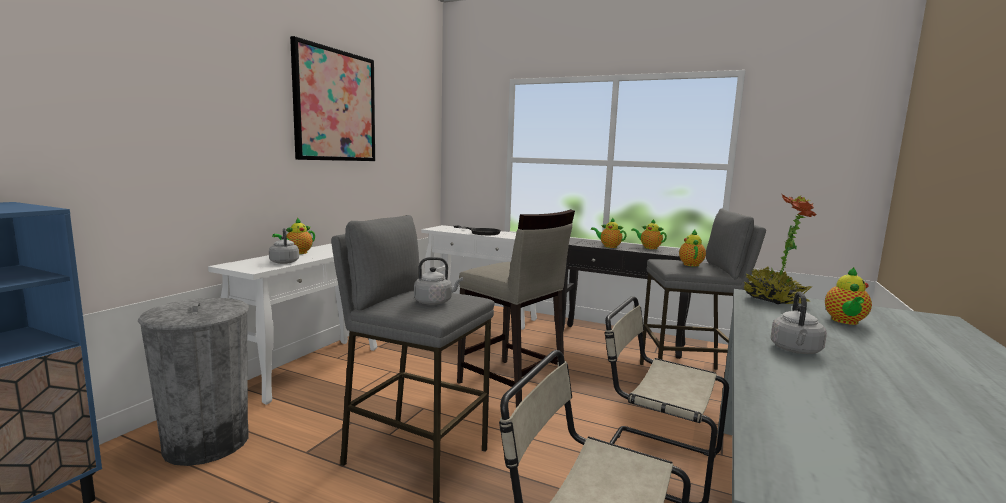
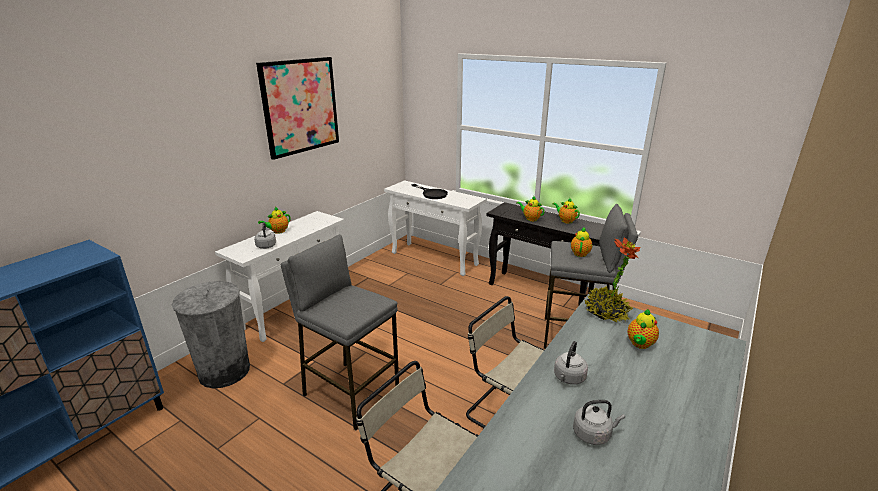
camera: 10 degrees right, 15 degrees up
grey kettle [414,257,463,305] -> grey kettle moved to [573,400,625,445]
beige stool [457,209,575,408] -> none

